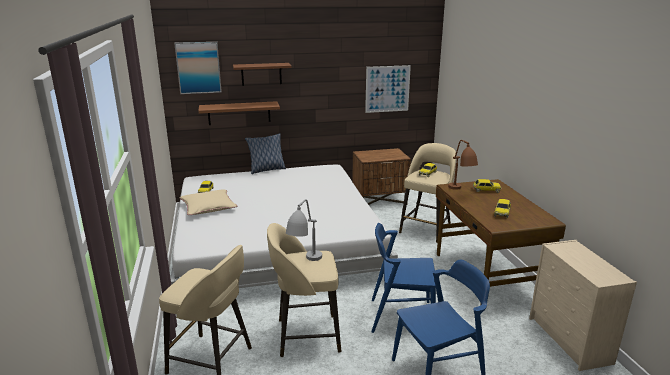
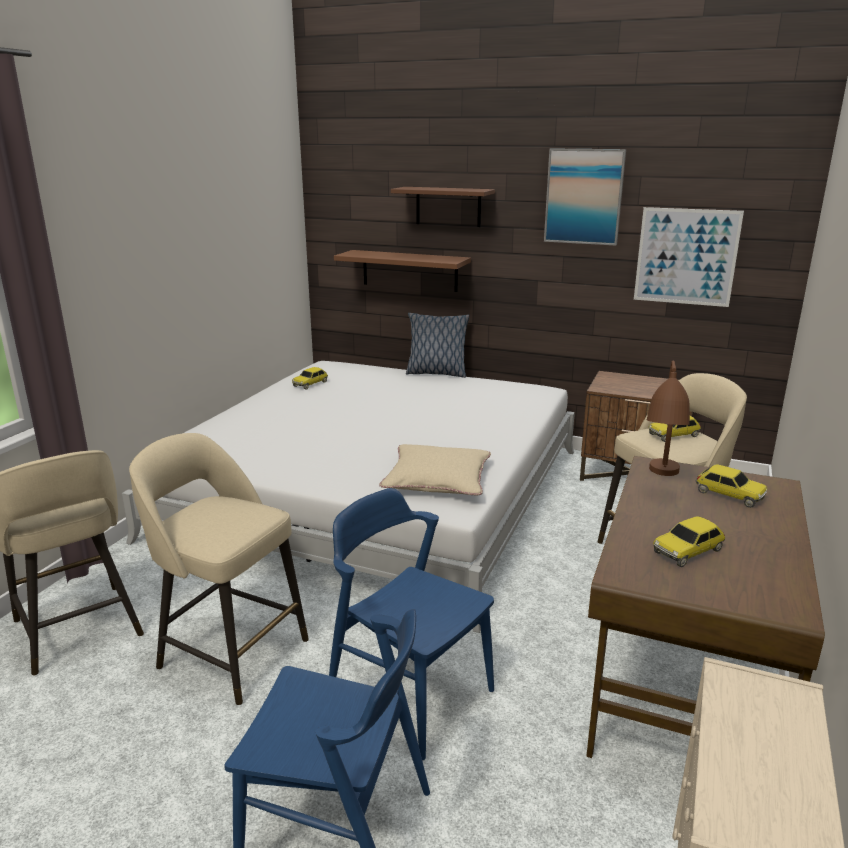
camera: 35 degrees right, 0 degrees up
picture [174,42,222,94] -> picture moved to [544,149,626,246]
beige pillow [180,190,237,215] -> beige pillow moved to [379,444,491,496]
grey table lamp [286,199,322,261] -> none

